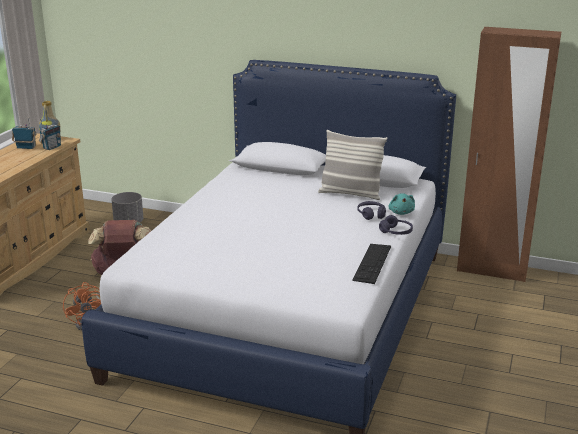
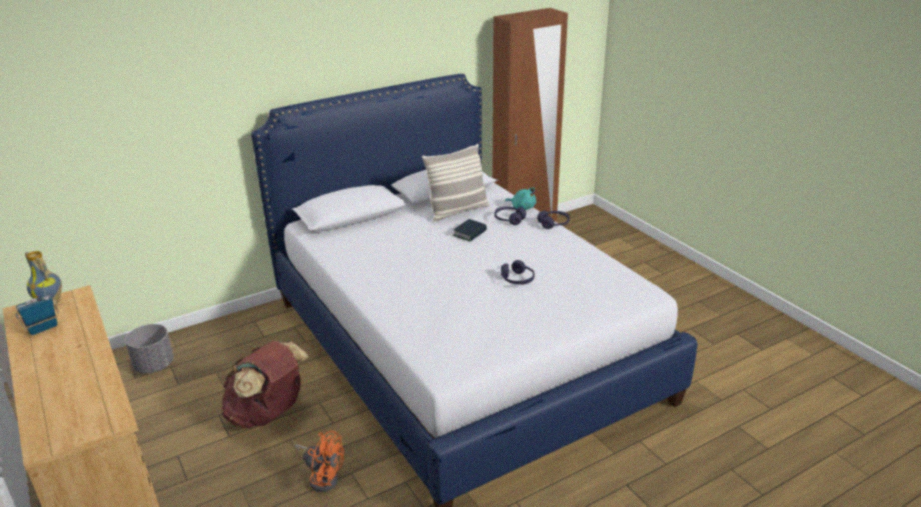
camera: 50 degrees left, 5 degrees up
radio [39,118,61,150] -> none
keyboard [352,244,391,284] -> none
none -> book [453,219,487,241]
none -> purple headphones [501,260,535,285]

